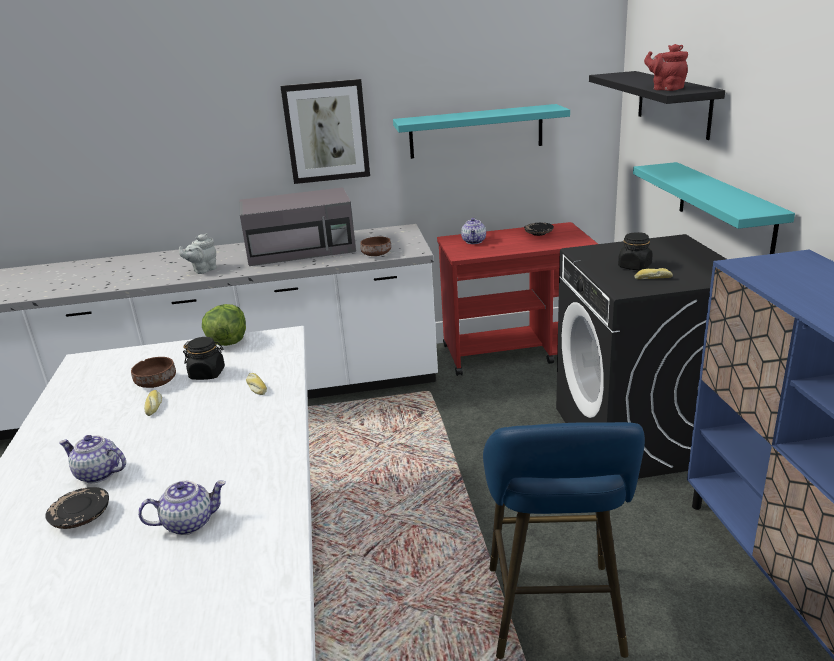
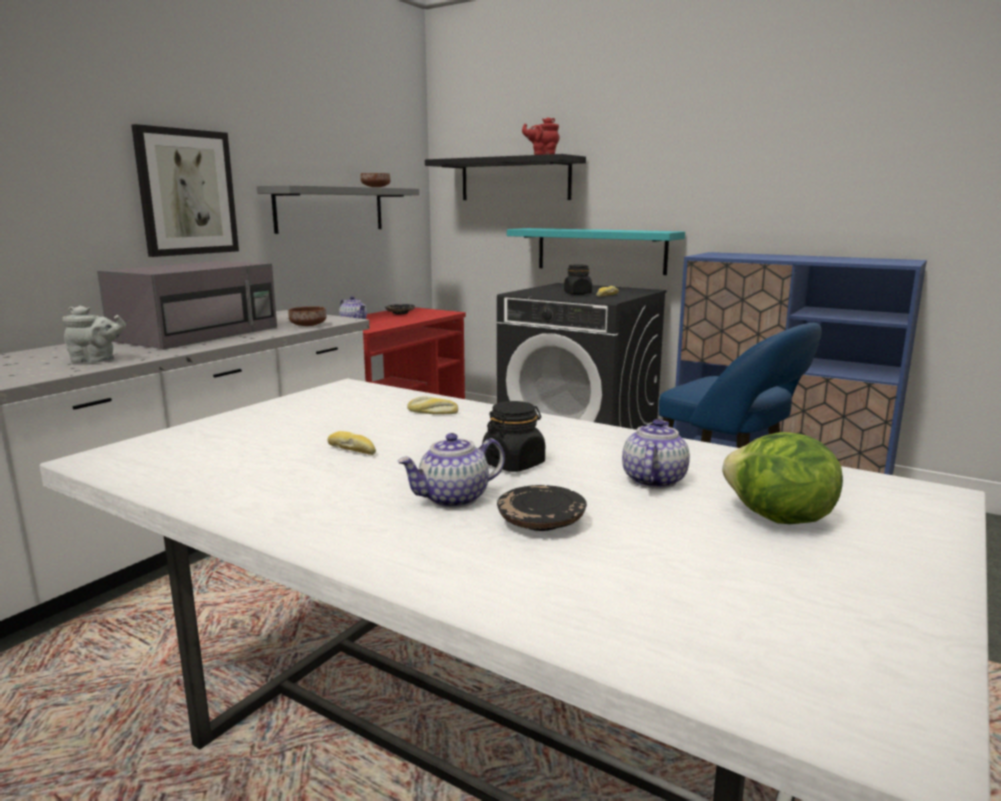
camera: 50 degrees left, 10 degrees down
brown bowl [131,357,176,388] -> brown bowl moved to [361,173,390,187]
grey teapot [179,233,217,274] -> grey teapot turned 90 degrees counterclockwise [62,306,126,363]
black jar [183,337,225,380] -> black jar moved to [482,401,545,472]
lettuce [202,304,246,346] -> lettuce moved to [722,432,843,524]
turquoise shelf [393,104,570,159] -> grey shelf [257,185,419,234]

